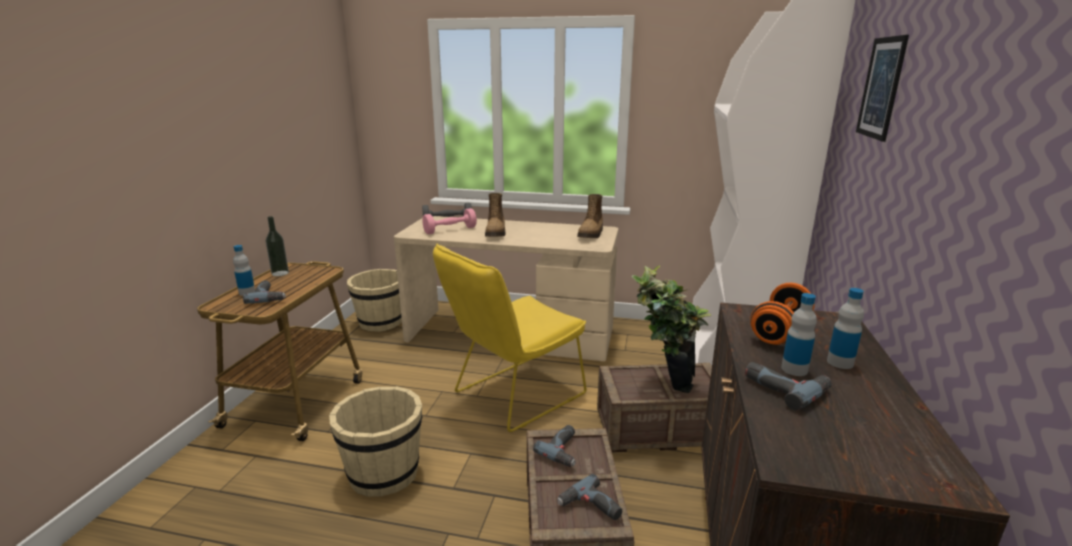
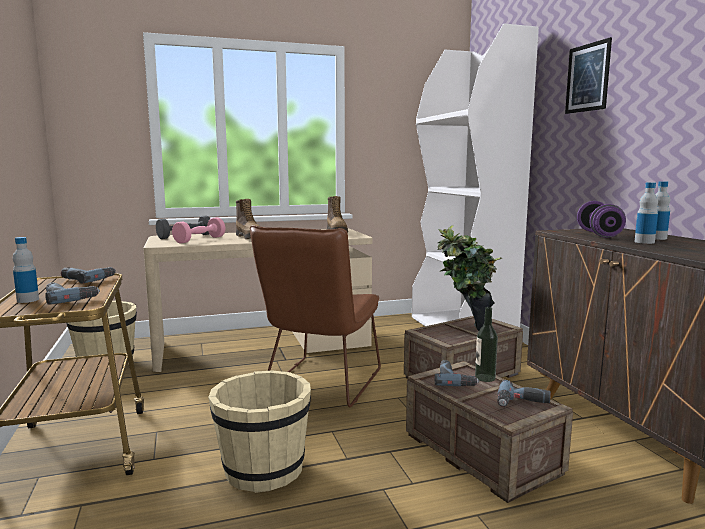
camera: 30 degrees left, 10 degrees down
bottle [266,216,289,276] -> bottle moved to [475,307,498,382]
yellow chair [433,243,586,432] -> brown chair [250,225,381,407]
power drill [745,362,832,411] -> power drill moved to [61,267,116,284]
orange dumbbell [750,283,815,345] -> purple dumbbell [577,201,626,238]

